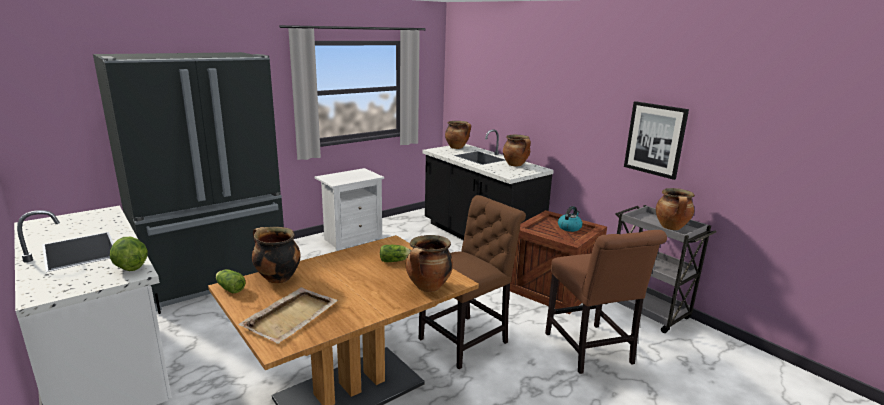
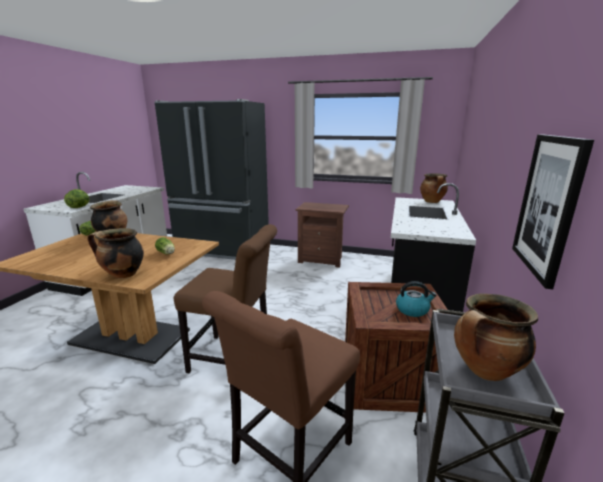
camera: 55 degrees right, 0 degrees up
beige tray [238,287,338,344] -> none
white nightstand [315,168,384,251] -> brown nightstand [296,202,349,268]
cooking pot [503,135,531,166] -> none

